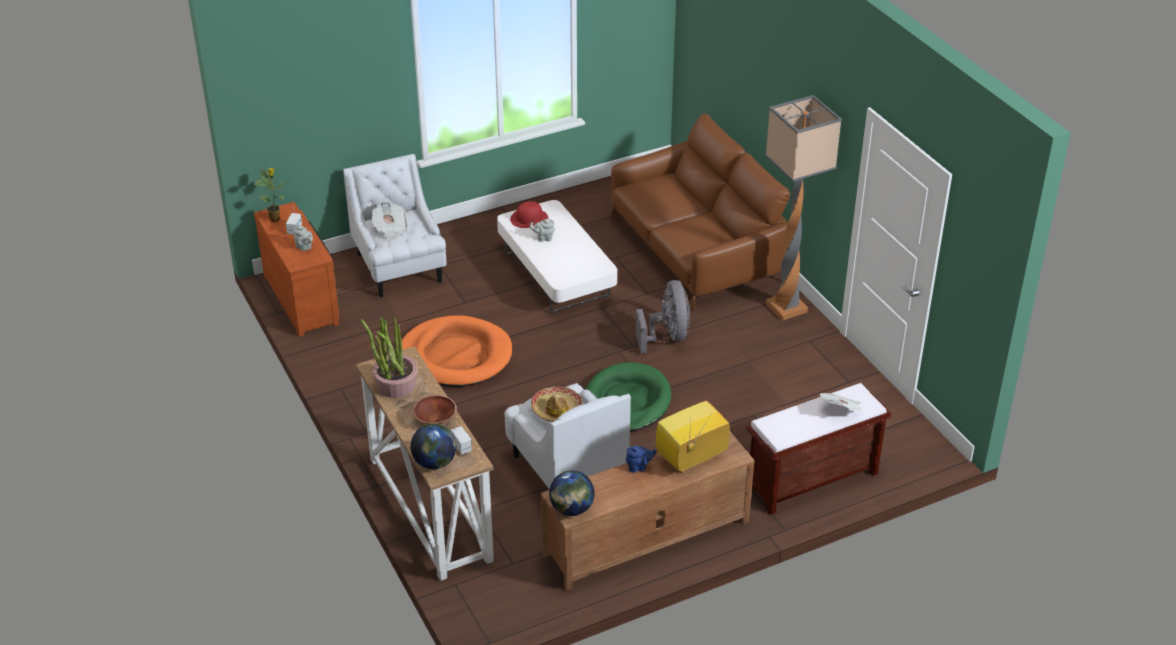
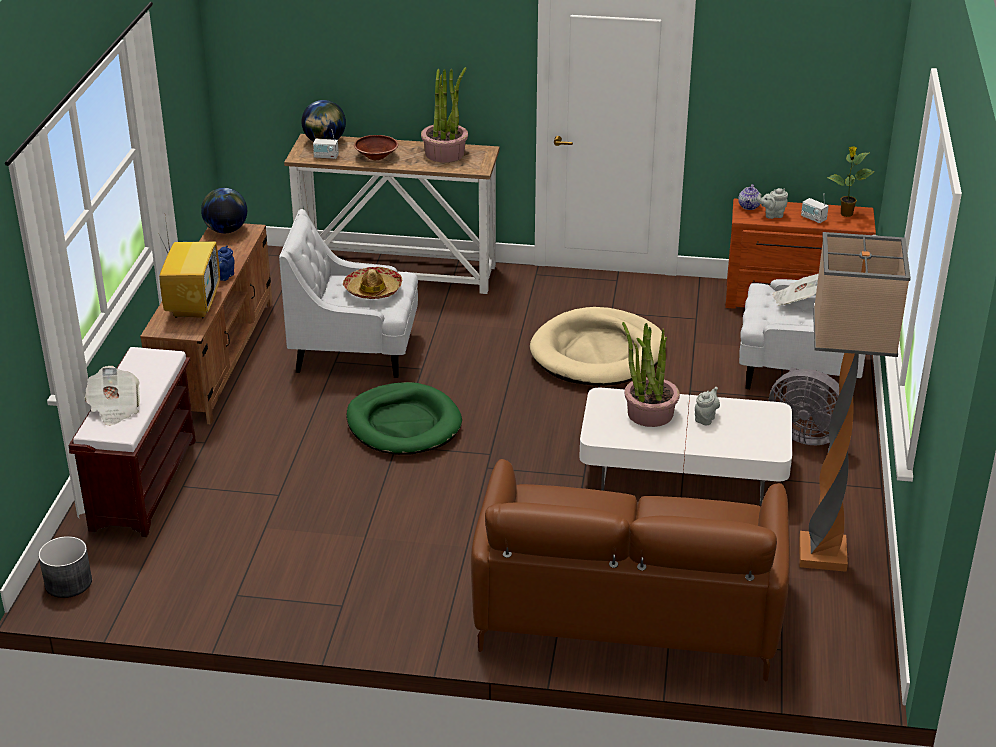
camera: 125 degrees right, 5 degrees down
orange dog bed [402,315,512,387] -> beige dog bed [530,307,666,386]
red hat [510,201,548,228] -> none
grey fan [636,280,690,354] -> grey fan moved to [768,367,839,445]
floor lamp [765,95,842,321] -> floor lamp moved to [799,232,911,572]
none -> grey planter [38,536,92,598]
none -> potted plant [622,322,680,427]
none -> teapot [738,184,760,210]

